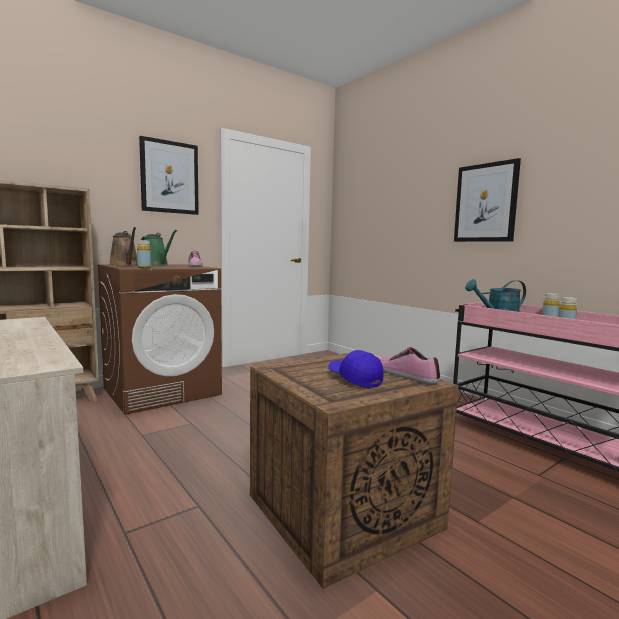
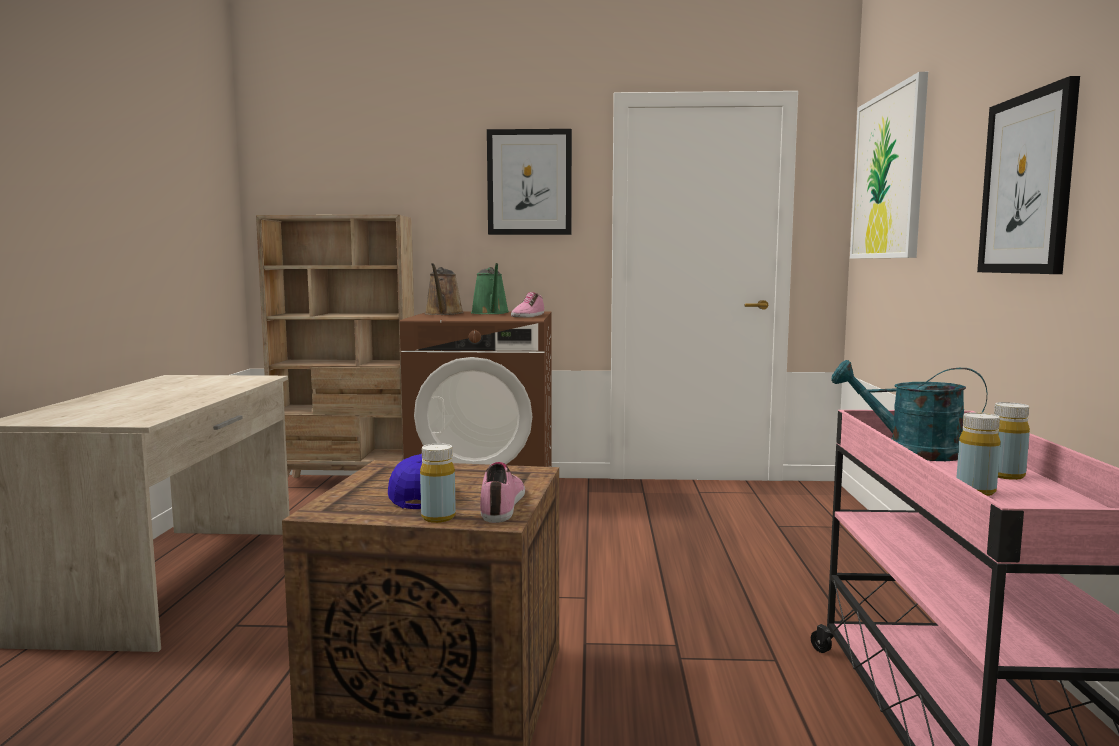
camera: 40 degrees right, 0 degrees up
yellow bottle [137,240,151,268] -> yellow bottle moved to [420,443,456,523]
none -> picture [850,72,928,259]

